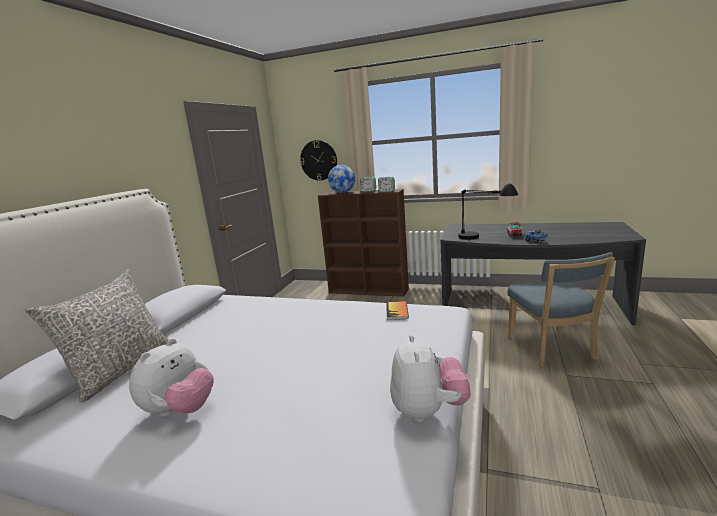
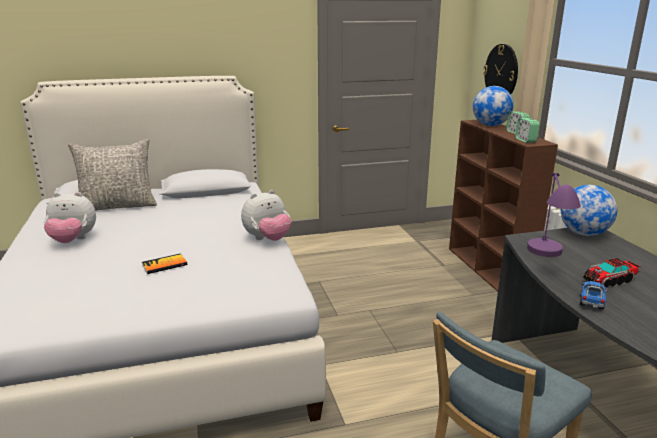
camera: 55 degrees right, 5 degrees up
book [386,301,409,320] -> book moved to [142,253,187,274]
plush toy [390,335,471,422] -> plush toy moved to [241,190,291,241]
black table lamp [458,183,518,240] -> purple table lamp [527,173,581,257]
none -> globe [561,185,617,236]

